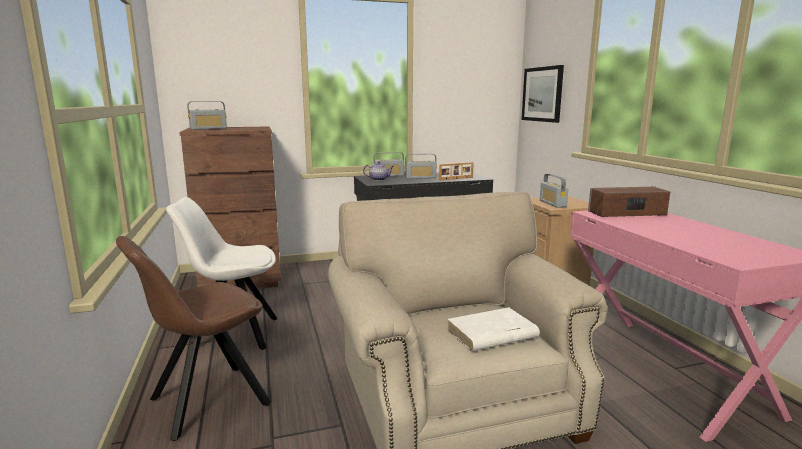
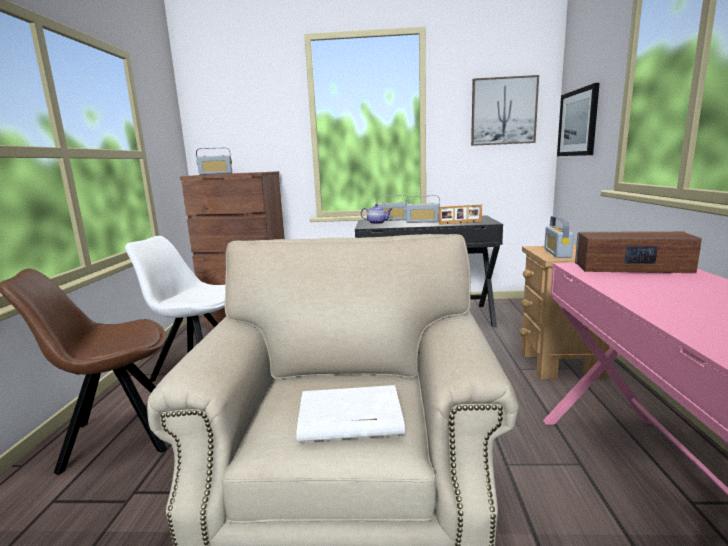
camera: 20 degrees right, 0 degrees up
none -> picture [471,75,539,146]

